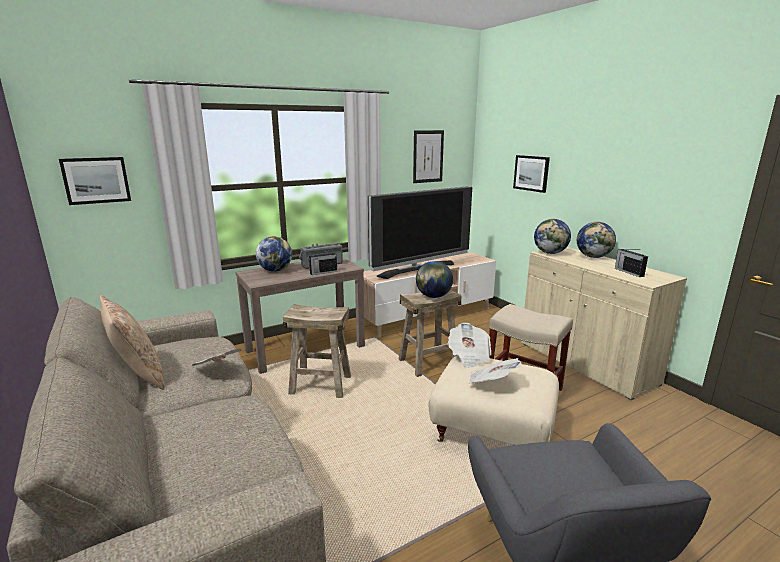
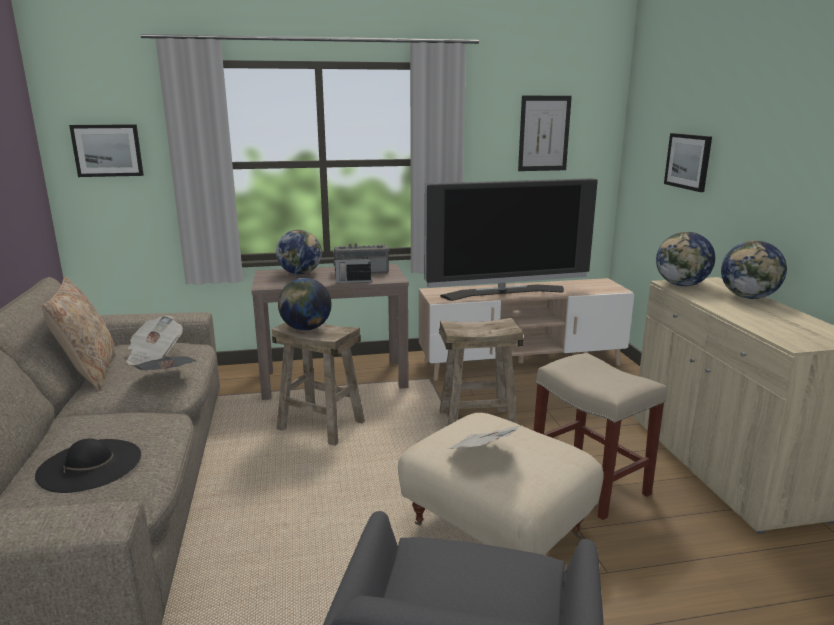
camera: 20 degrees right, 0 degrees up
globe [416,261,453,298] -> globe moved to [278,278,332,331]
newspaper [448,323,491,368] -> newspaper moved to [126,315,183,365]
radio [615,249,648,277] -> none
none -> black hat [35,438,141,493]

